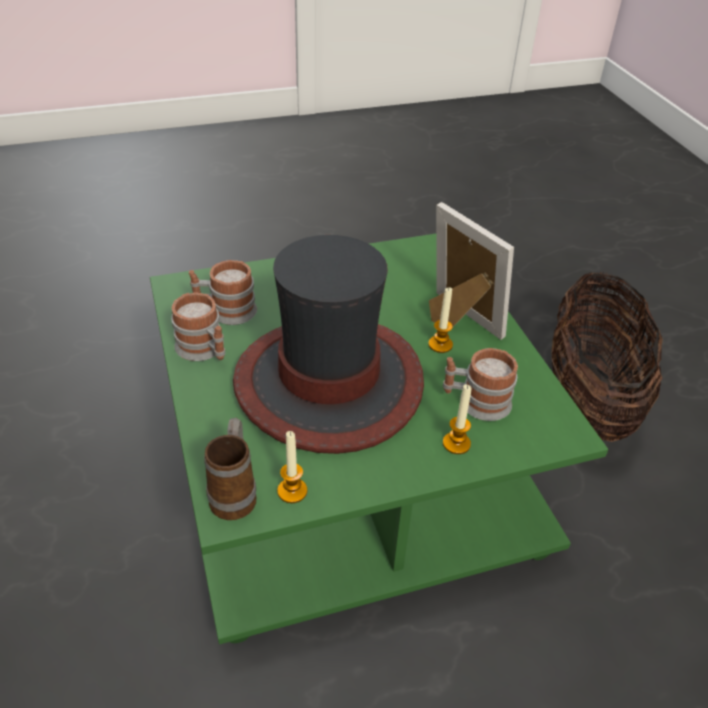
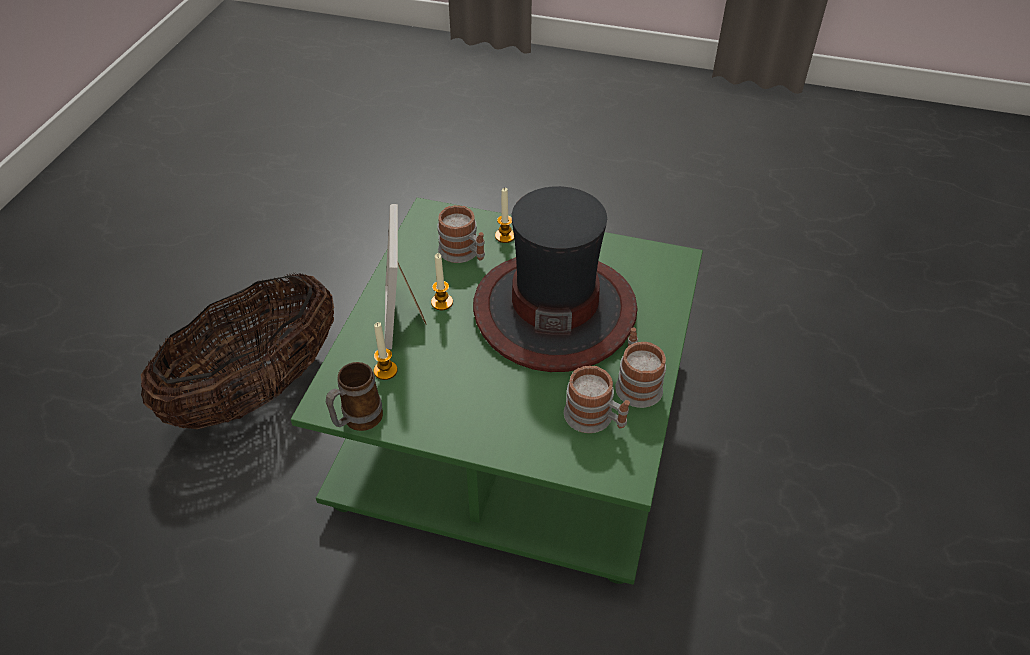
camera: 145 degrees left, 5 degrees up
mug [204,418,256,520] -> mug moved to [326,362,383,431]
candle [277,431,307,503] -> candle moved to [374,322,398,380]

